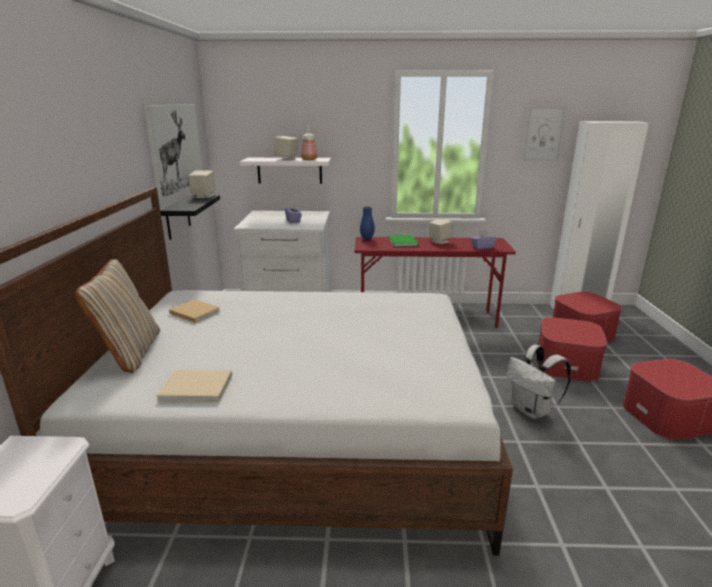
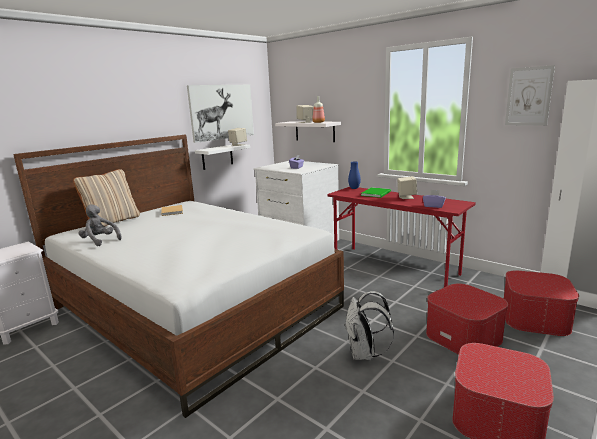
camera: 40 degrees right, 5 degrees down
beige book [156,370,232,402] -> grey plush toy [79,204,122,246]
black shelf [160,195,220,240] -> white shelf [195,145,250,170]

